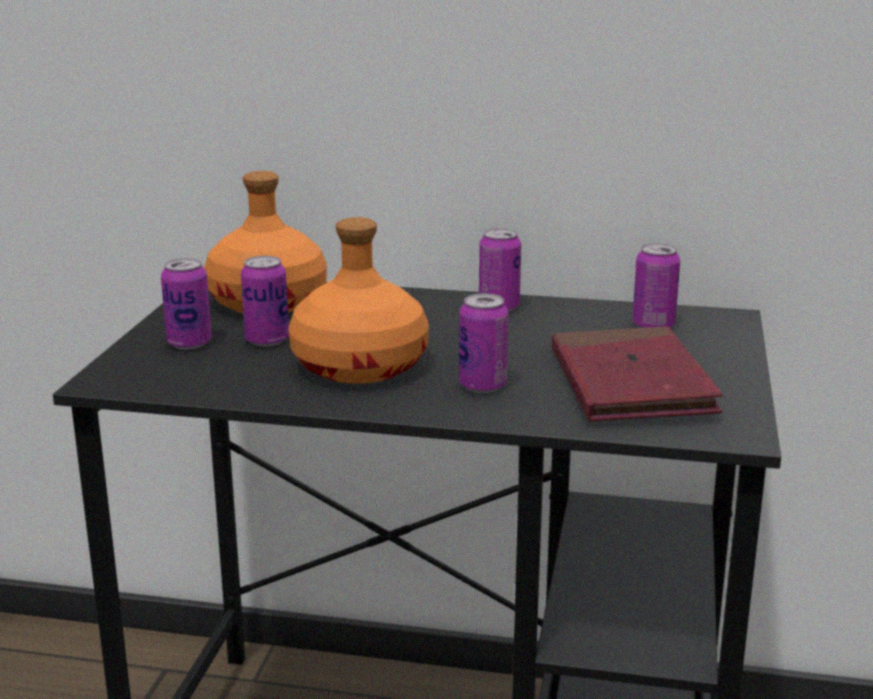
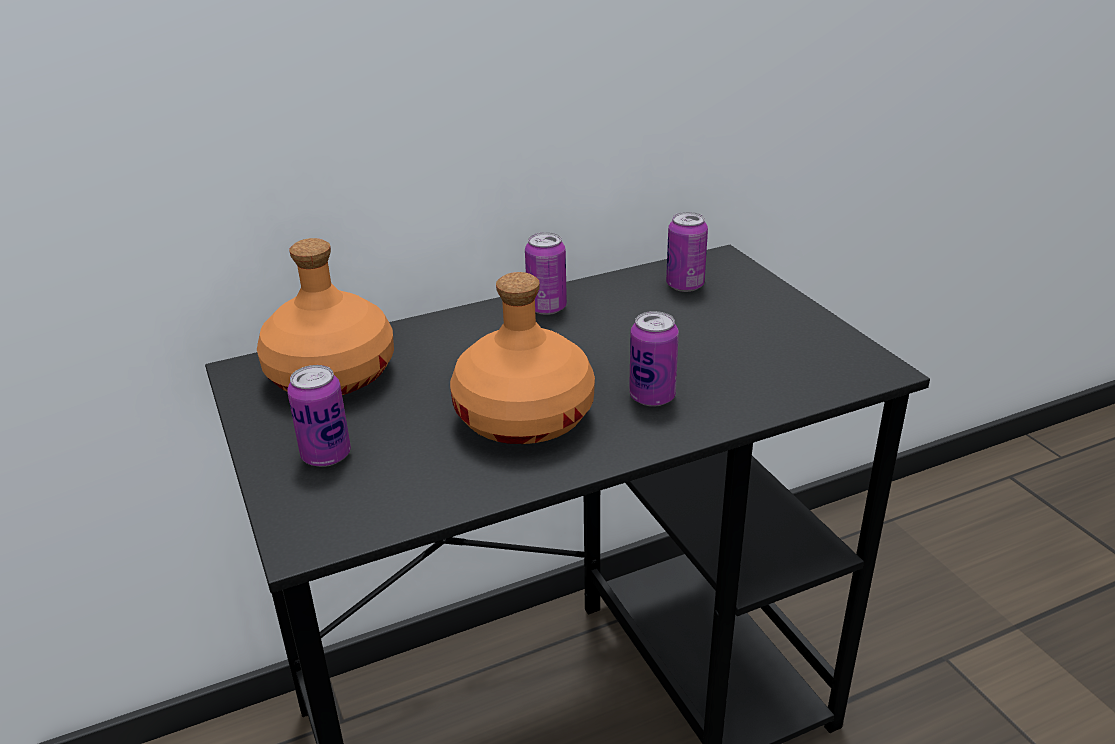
camera: 35 degrees left, 10 degrees up
can [241,256,289,347] -> none
red book [552,326,723,422] -> none

